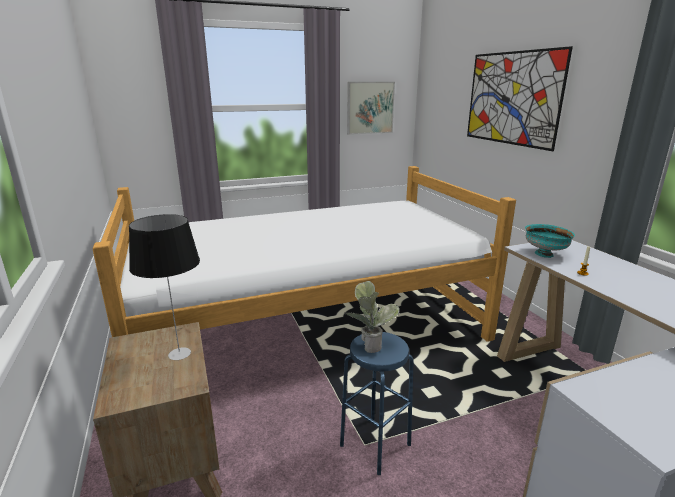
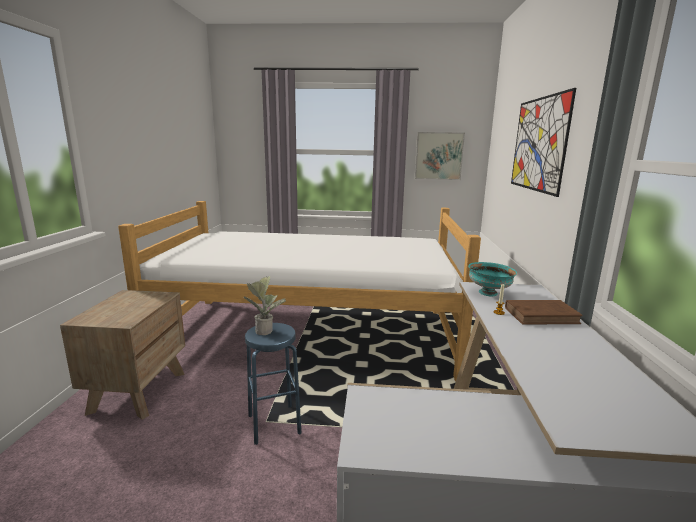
camera: 25 degrees right, 5 degrees down
table lamp [129,214,200,360] -> none
none -> brown book [505,300,583,324]

